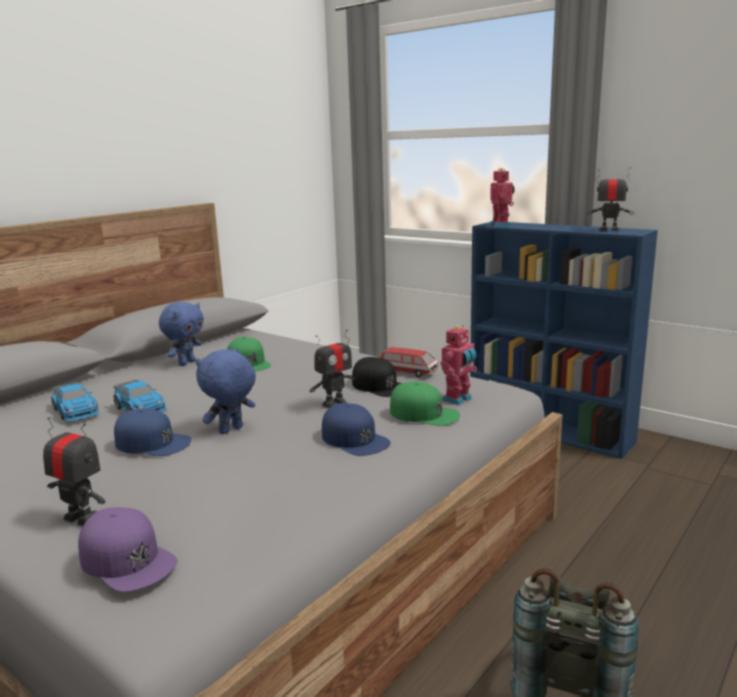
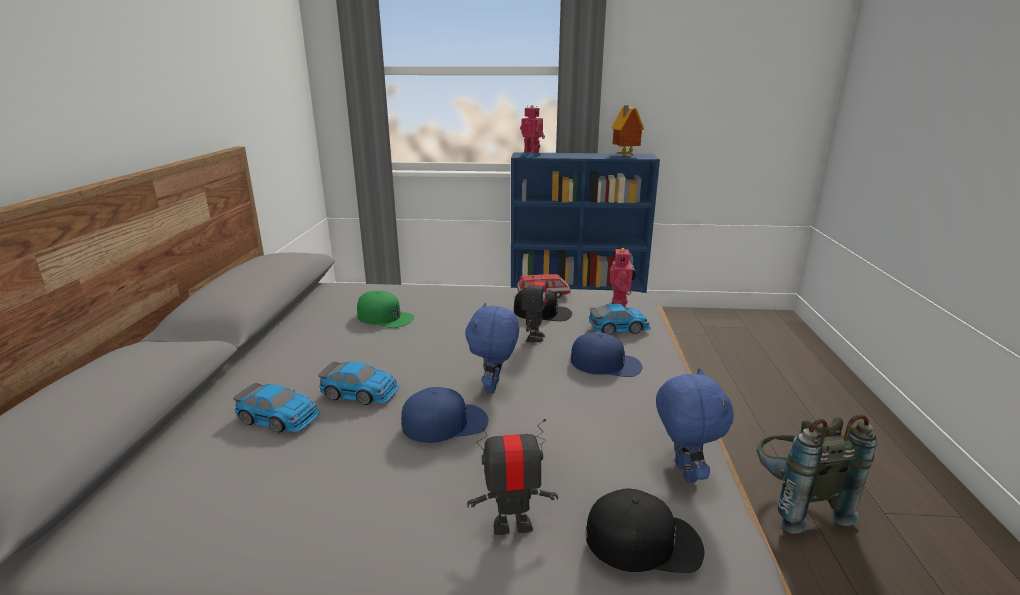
camera: 35 degrees left, 5 degrees up
purple cap [78,507,177,592] -> black cap [585,488,704,573]
blue plush toy [159,302,204,366] -> blue plush toy moved to [656,368,734,483]
green cap [390,382,460,426] -> toy car [589,304,651,335]
toy robot [587,167,634,231] -> toy house [612,105,644,156]

